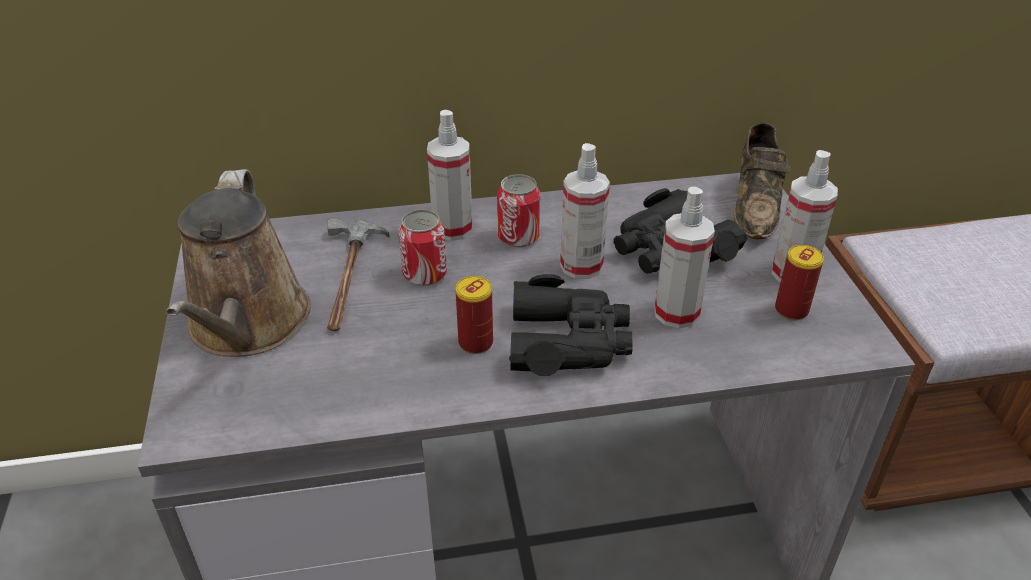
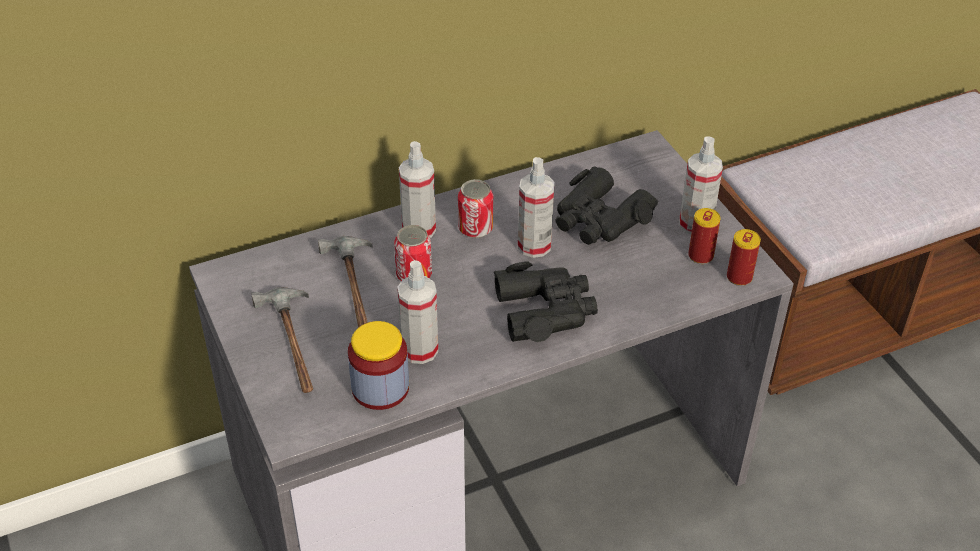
camera: 15 degrees left, 5 degrees up
brown watering can [166,169,311,357] -> hammer [251,287,313,393]
can [456,276,493,354] -> can moved to [727,229,761,286]
spray bottle [654,187,715,328] -> spray bottle moved to [397,260,438,364]
brown shoe [734,122,791,239] -> none
none -> jar [348,321,409,410]

